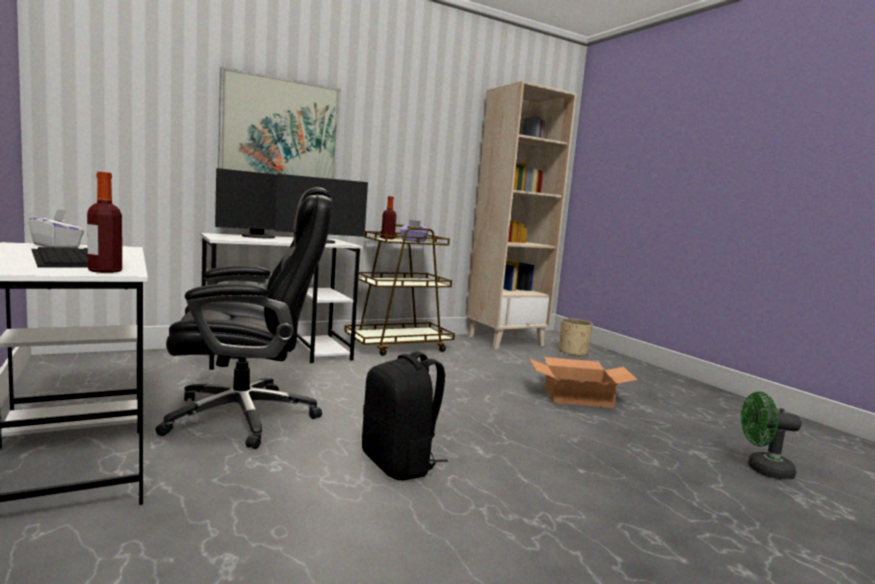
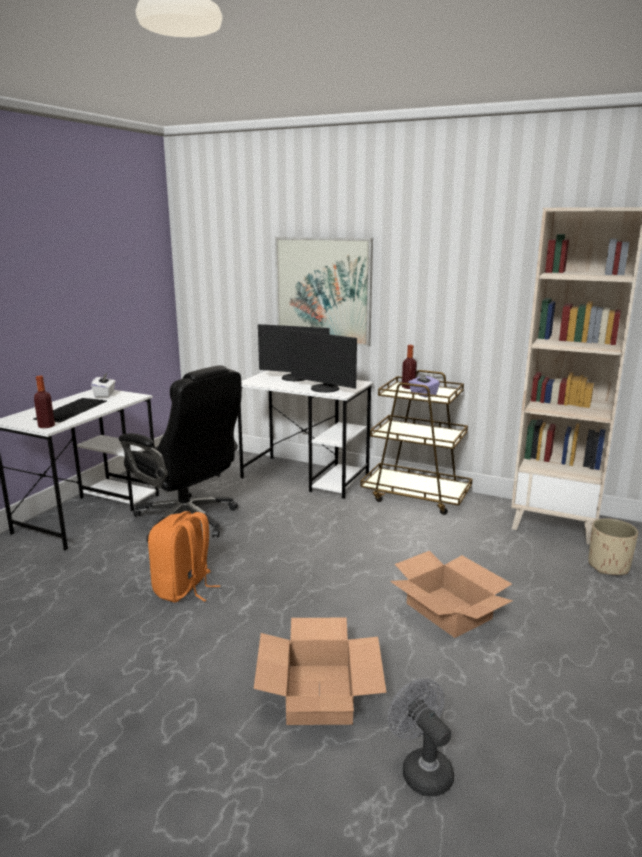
camera: 55 degrees right, 10 degrees up
black backpack [362,351,448,481] -> orange backpack [148,511,220,603]
green fan [741,392,801,479] -> grey fan [388,678,454,797]
none -> cardboard box [254,618,387,725]

